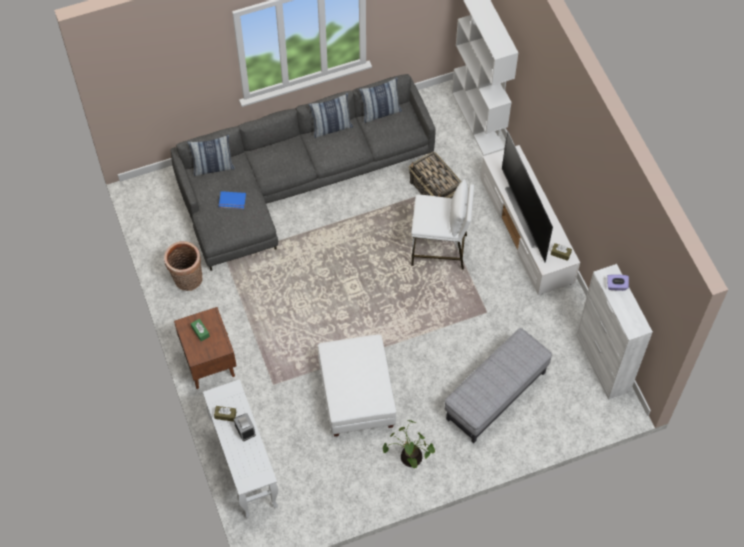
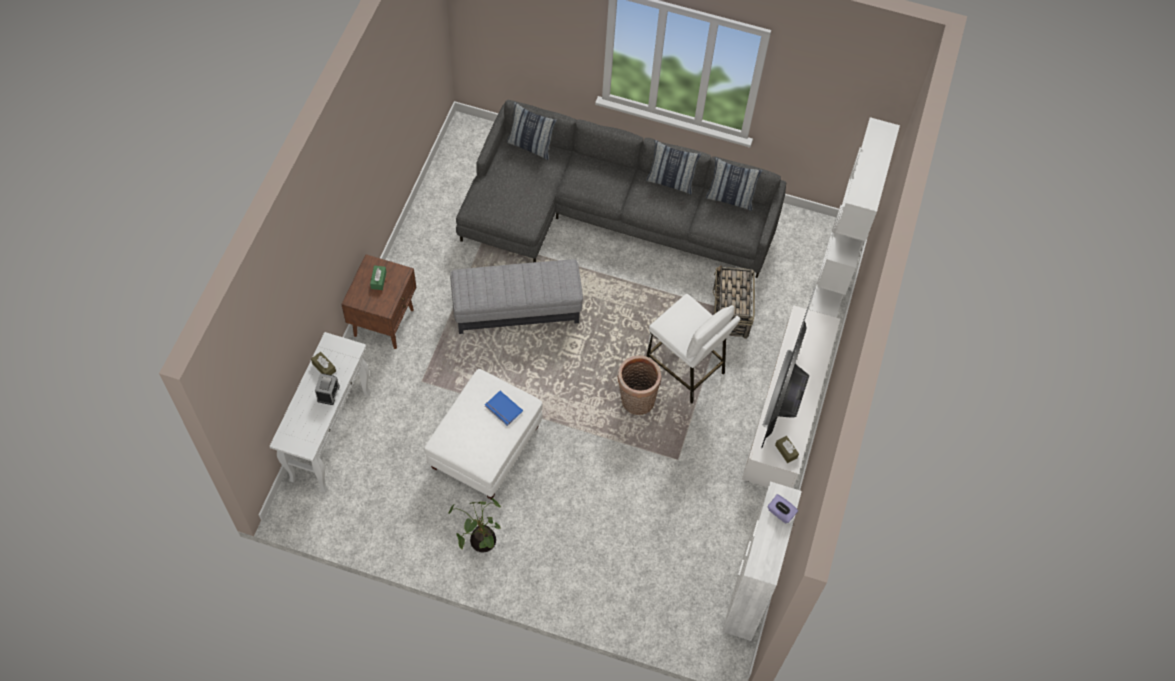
camera: 35 degrees right, 0 degrees up
basket [164,241,202,291] -> basket moved to [617,355,661,415]
blue book [219,191,246,209] -> blue book moved to [485,391,523,426]
grey ottoman [444,328,552,443] -> grey ottoman moved to [450,259,583,334]

